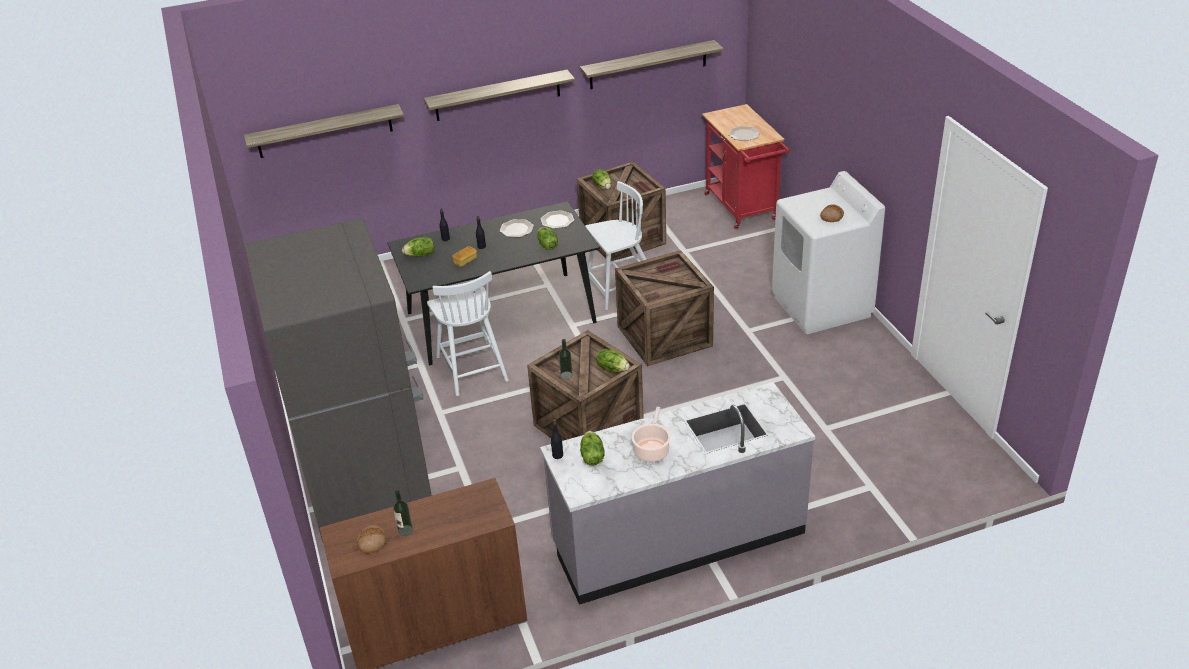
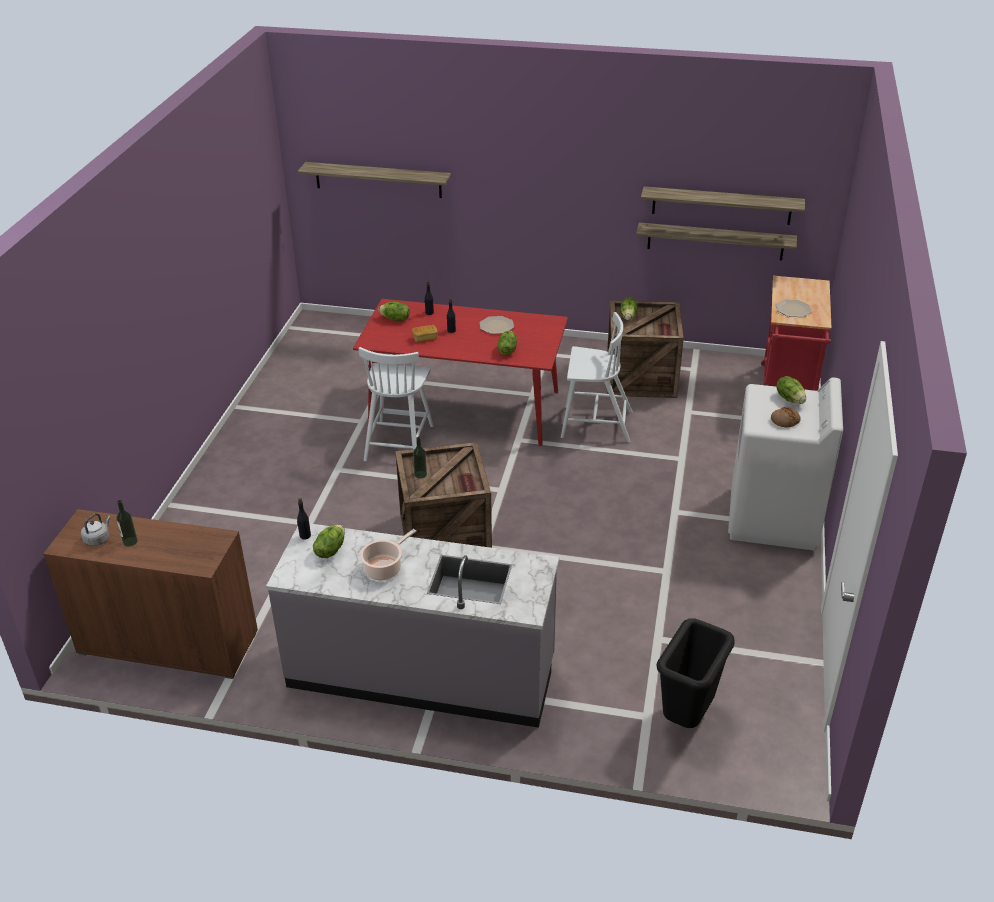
camera: 30 degrees right, 0 degrees up
grey fridge [245,218,432,542] -> none
bread [356,525,386,554] -> grey kettle [81,513,111,546]
black dining table [387,201,600,366] -> red dining table [353,299,568,446]
shelf [424,70,575,121] -> shelf moved to [636,222,797,260]
plate [541,210,574,229] -> none
lettuce [596,349,630,372] -> lettuce moved to [776,376,806,404]
crate [615,250,714,366] -> none
none -> black trash can [656,618,735,728]

